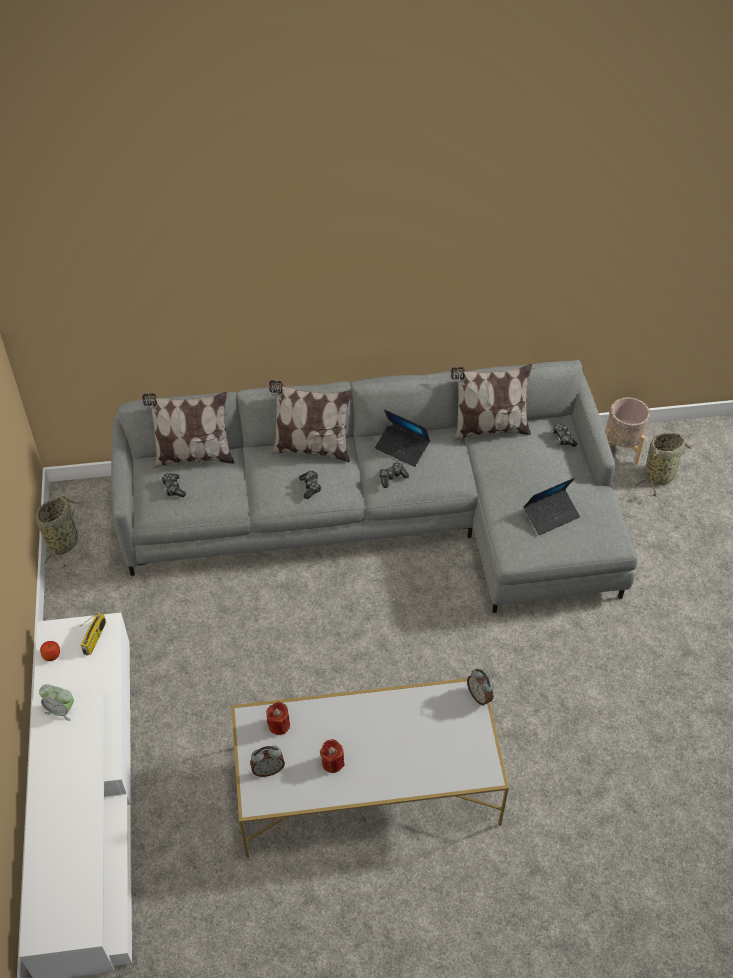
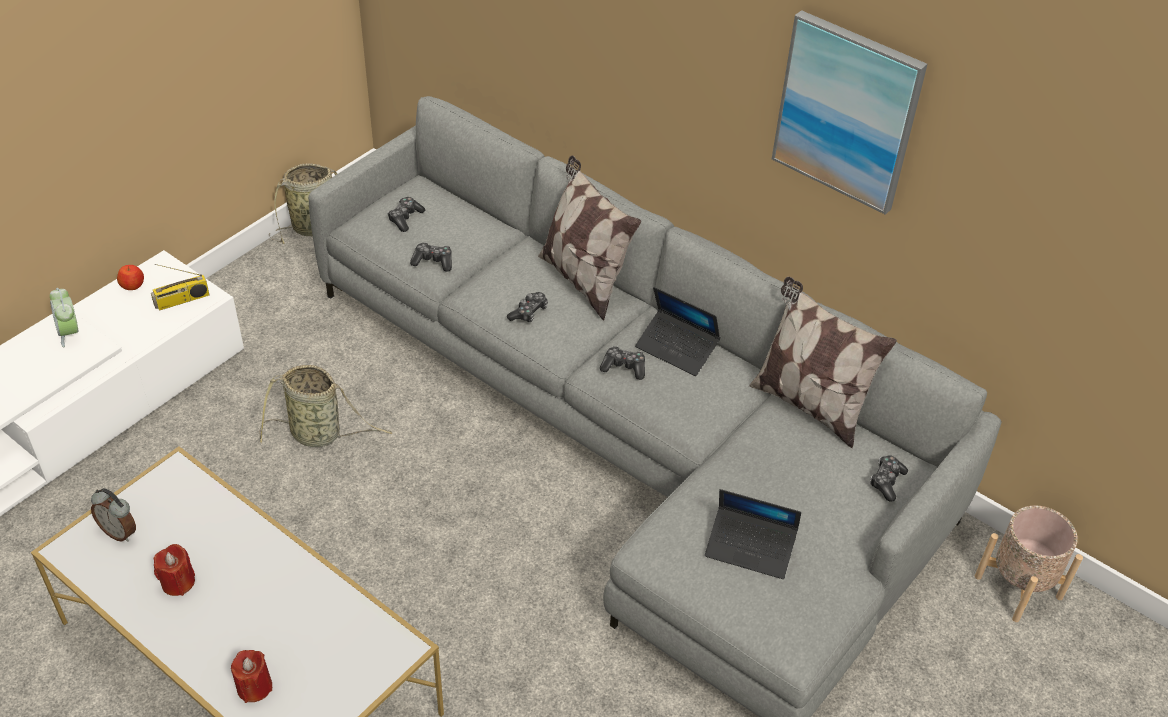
camera: 45 degrees right, 5 degrees down
pillow [142,392,234,468] -> none
red candle [266,702,290,735] -> red candle moved to [231,650,272,703]
laptop [375,410,430,467] -> laptop turned 45 degrees counterclockwise [635,287,721,376]
alarm clock [467,668,494,706] -> none
basket [635,432,695,497] -> basket moved to [260,365,392,447]
none -> game controller [410,242,452,272]
none -> picture [772,10,927,215]

